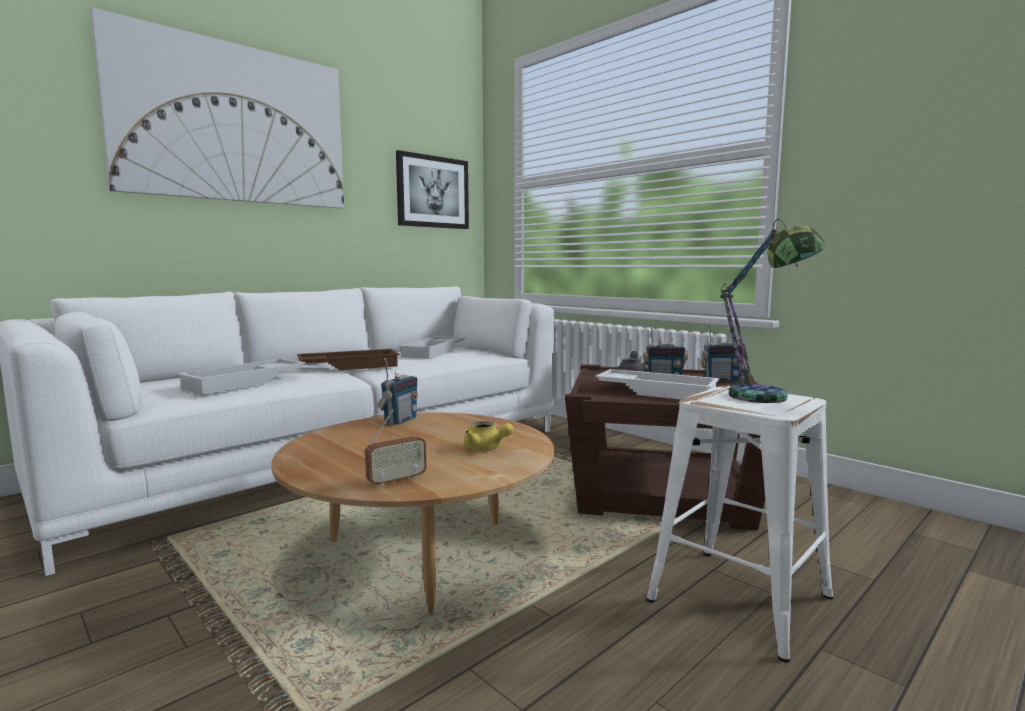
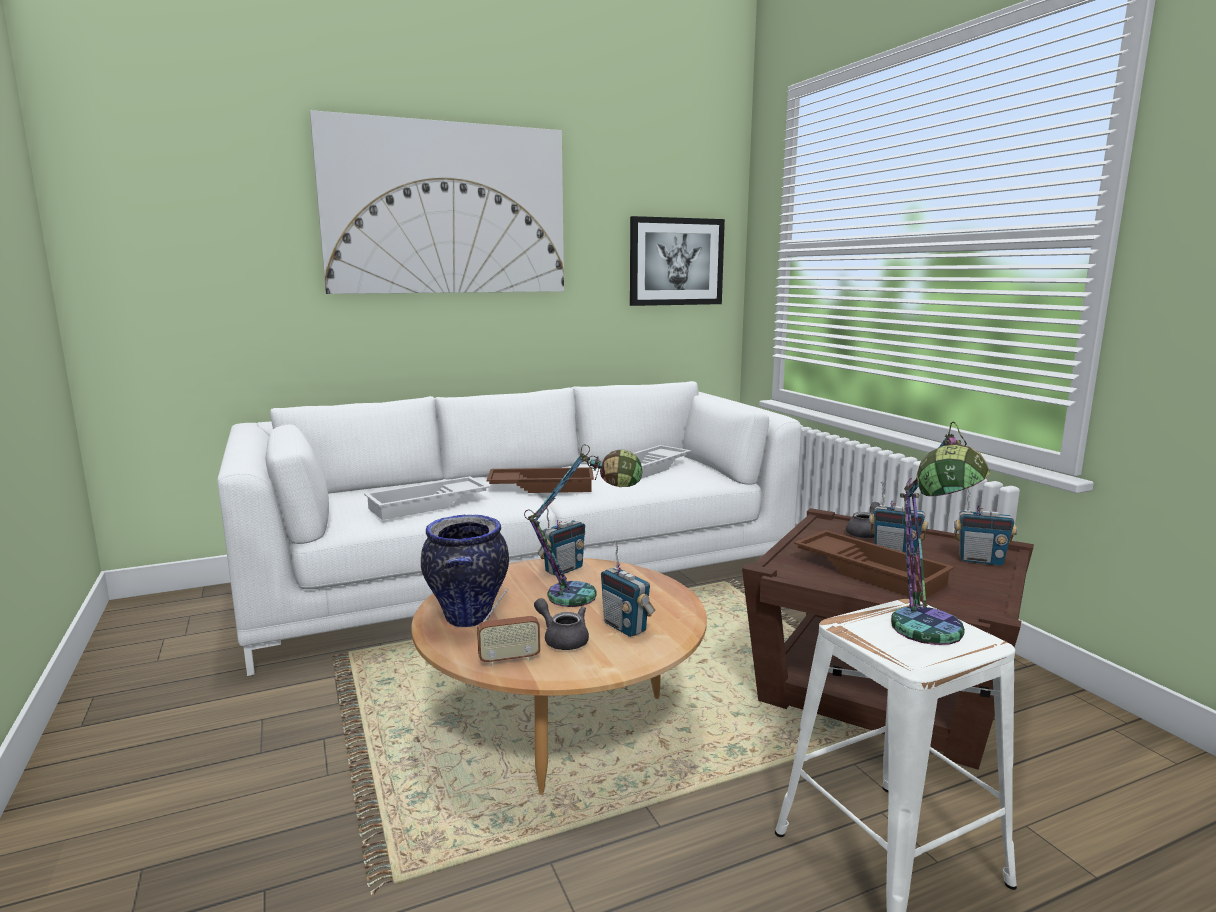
camera: 20 degrees right, 5 degrees up
yellow teapot [464,421,514,450] -> radio [601,540,655,637]
white tray [595,369,719,400] -> brown tray [794,530,954,601]
none -> vase [421,514,509,627]
none -> table lamp [524,444,642,607]
none -> grey teapot [534,598,589,650]

